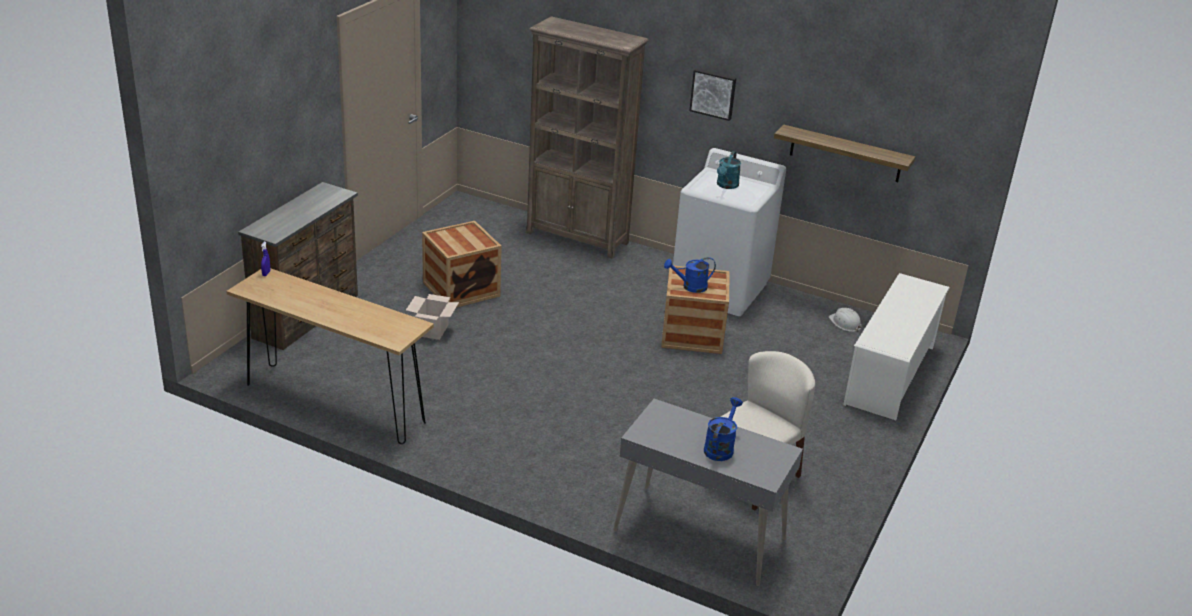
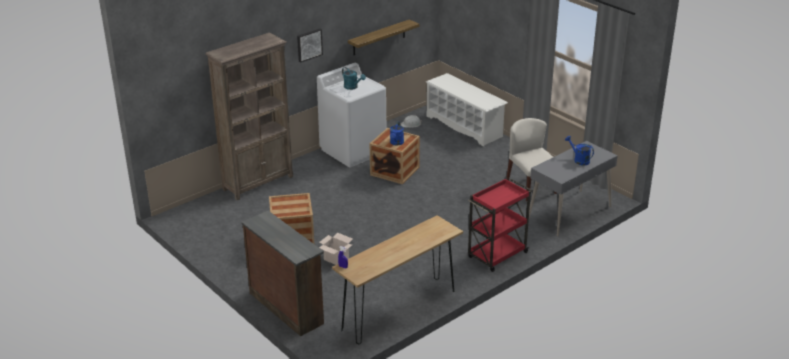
camera: 65 degrees left, 0 degrees up
none -> red cart [468,178,532,272]

